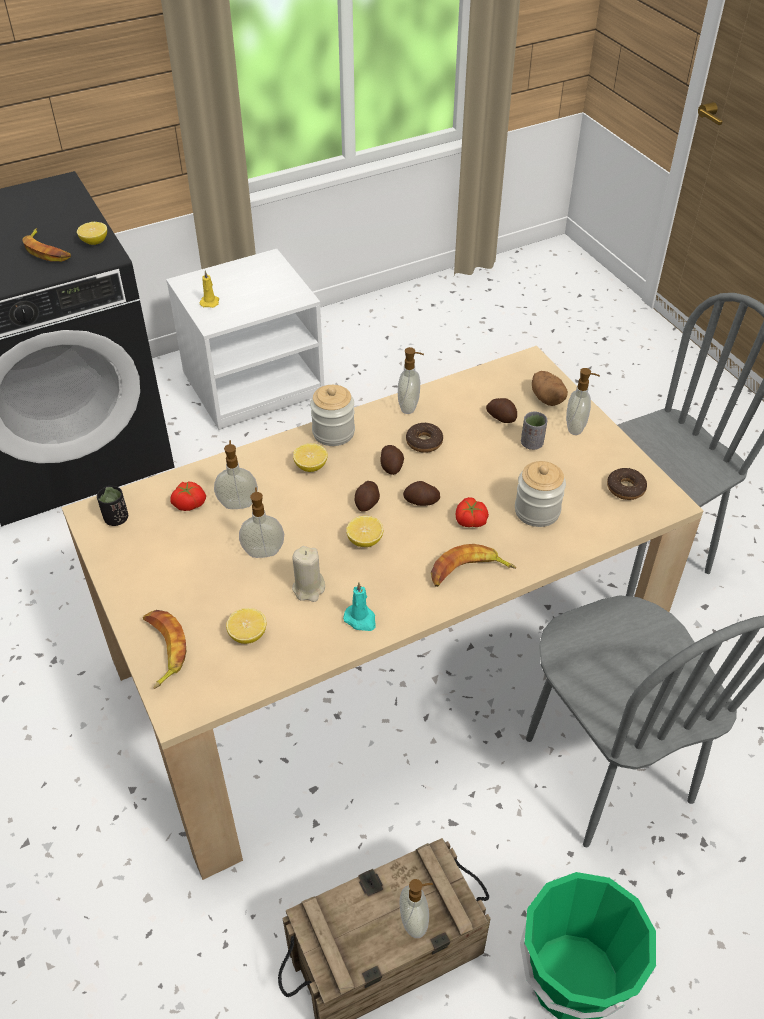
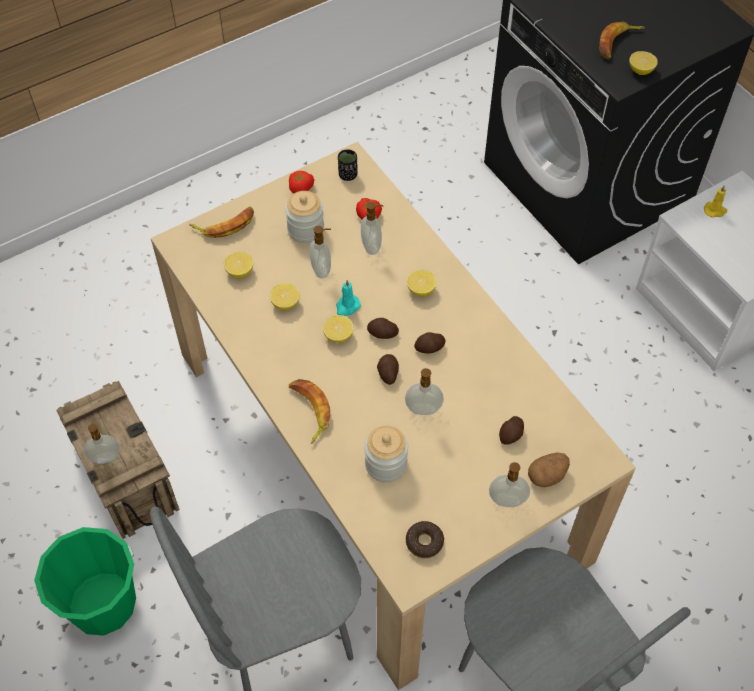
camera: 85 degrees right, 10 degrees up
beige candle [292,546,325,602] -> lemon [270,283,300,310]
jar [310,385,355,446] -> jar moved to [285,191,324,243]
turquoise candle [343,582,376,631] -> turquoise candle moved to [336,280,361,316]
soap dispenser [398,347,424,414] -> soap dispenser moved to [405,368,444,415]
donut [406,423,443,453] -> none
tomato [456,497,489,527] -> tomato moved to [289,171,314,193]
grey cup [521,412,547,450] -> none

